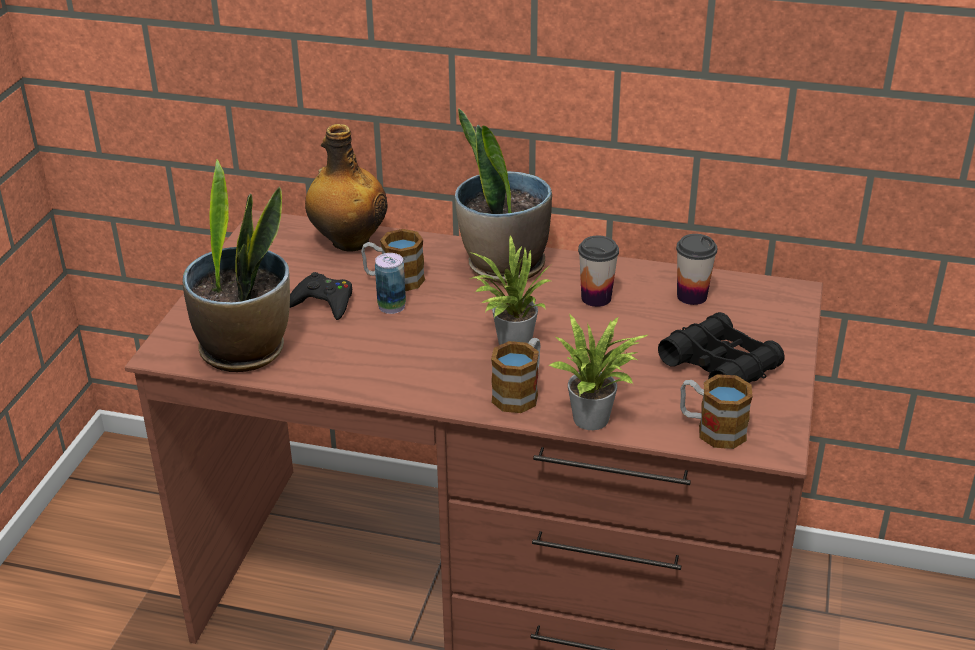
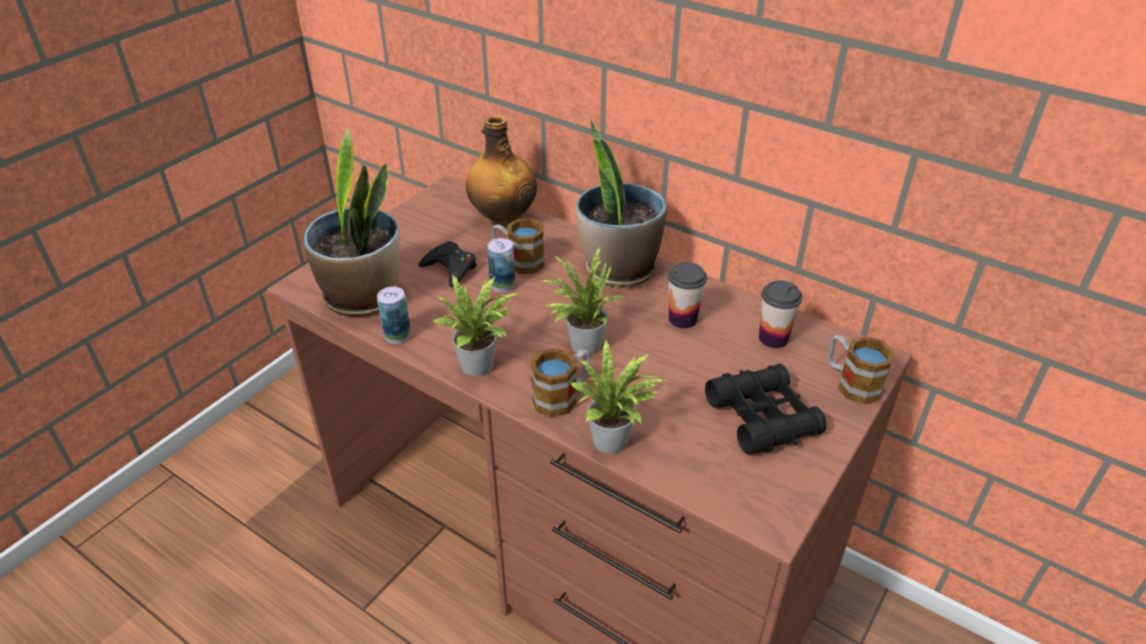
camera: 20 degrees right, 5 degrees up
mug [680,374,753,449] -> mug moved to [828,335,895,405]
none -> can [377,287,411,344]
none -> potted plant [432,274,520,376]

